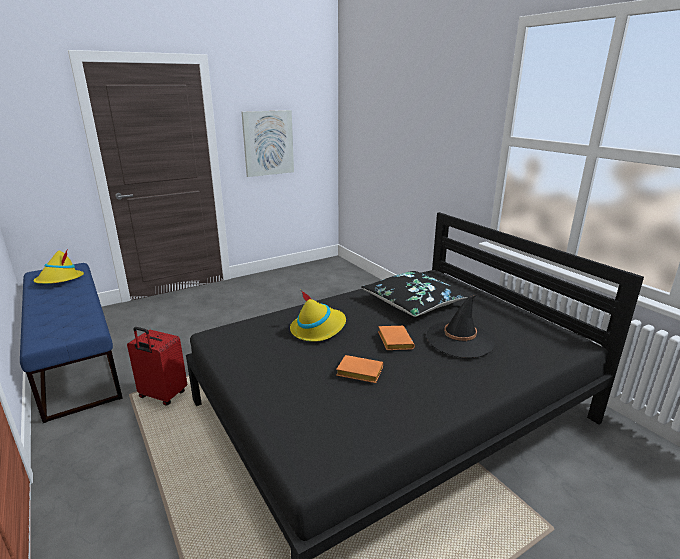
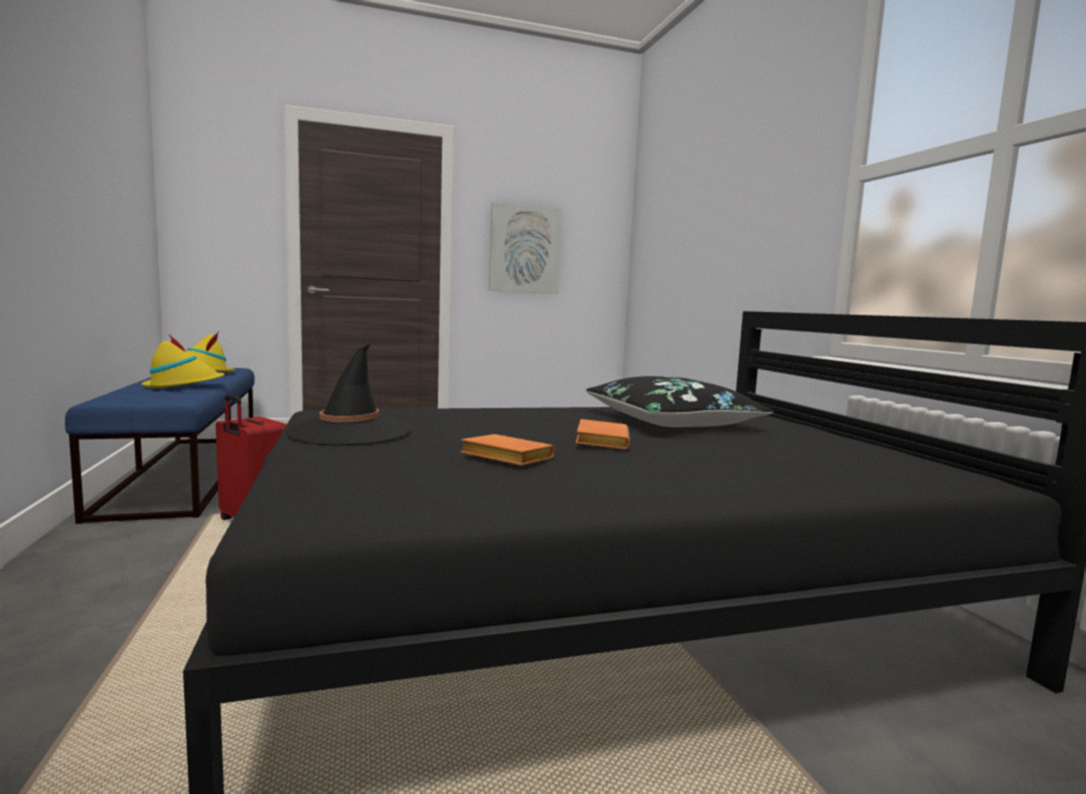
camera: 15 degrees right, 15 degrees down
yellow hat [290,290,346,342] -> yellow hat moved to [141,335,224,388]
black hat [427,294,494,358] -> black hat moved to [286,343,411,445]

